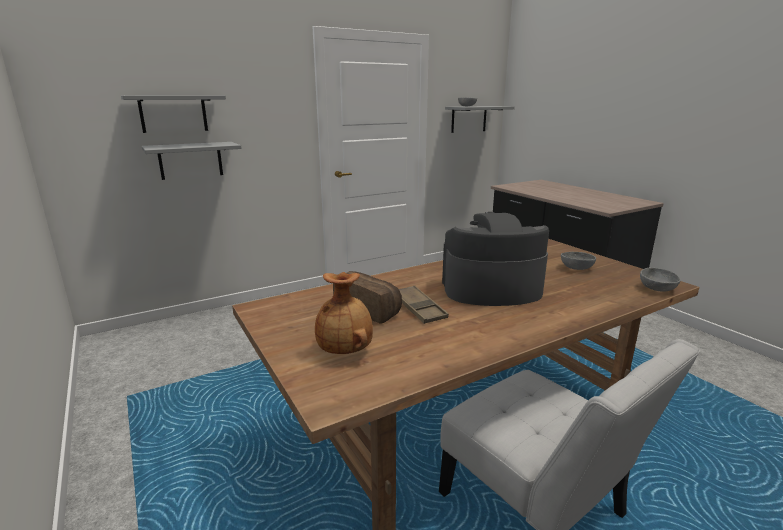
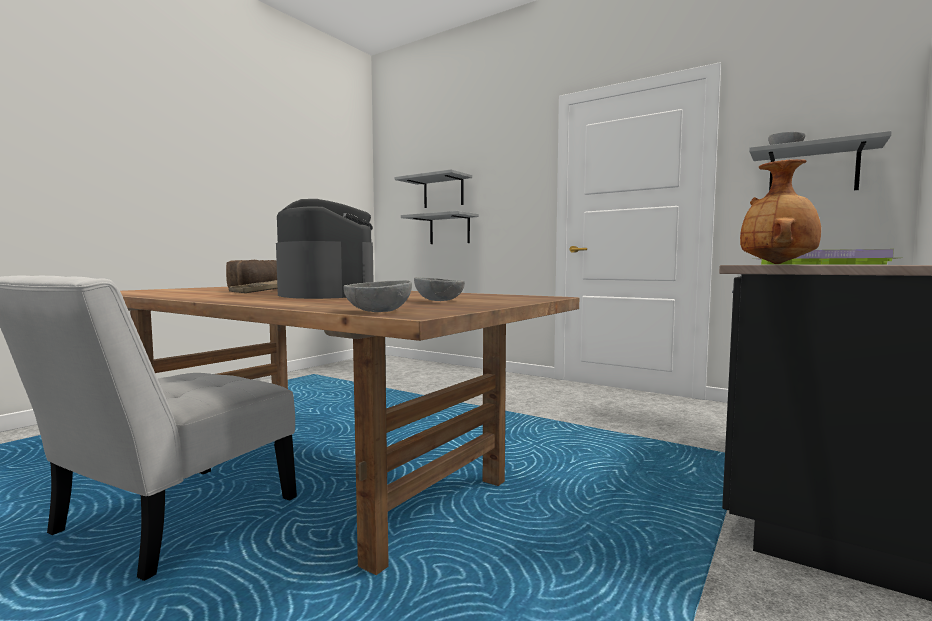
camera: 65 degrees right, 15 degrees down
brown vase [315,272,373,354] -> brown vase moved to [740,159,821,264]
none -> purple tray [760,249,897,265]

